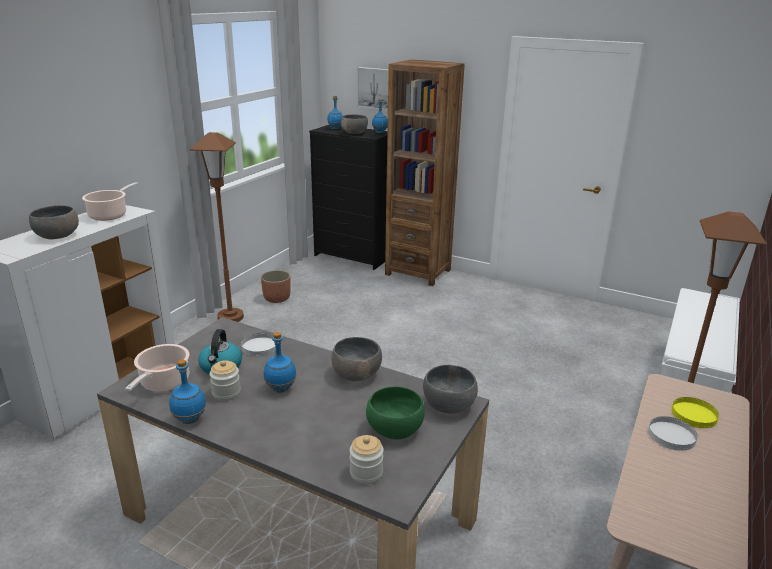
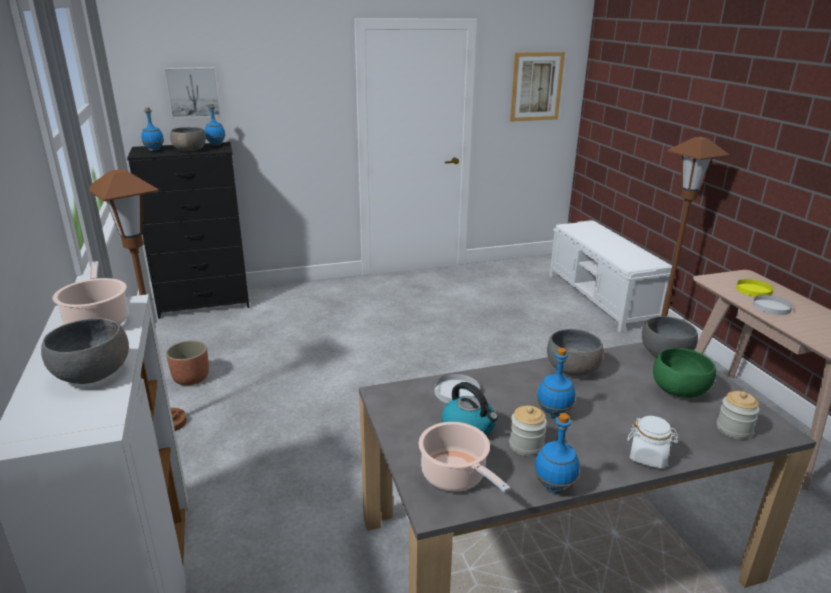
camera: 45 degrees left, 0 degrees up
brown bookcase [385,59,465,286] -> none
none -> picture [510,52,565,122]
none -> white jar [627,416,679,469]

